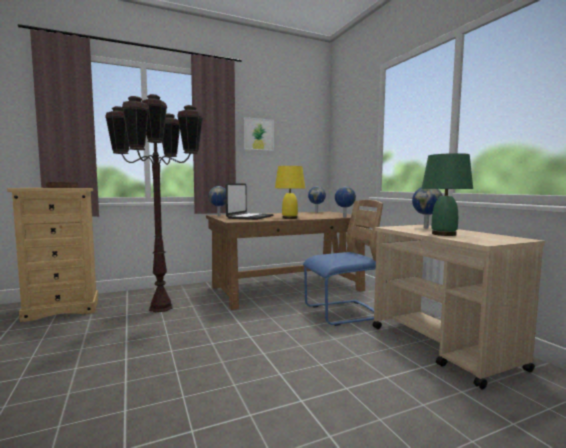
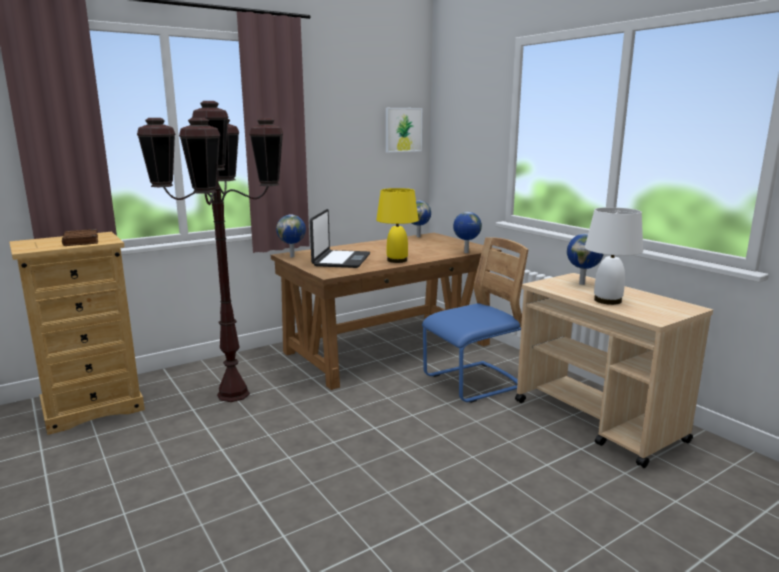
camera: 10 degrees left, 10 degrees up
picture [244,117,274,151] -> picture moved to [386,108,422,153]
green table lamp [421,153,473,236] -> white table lamp [585,207,643,305]

